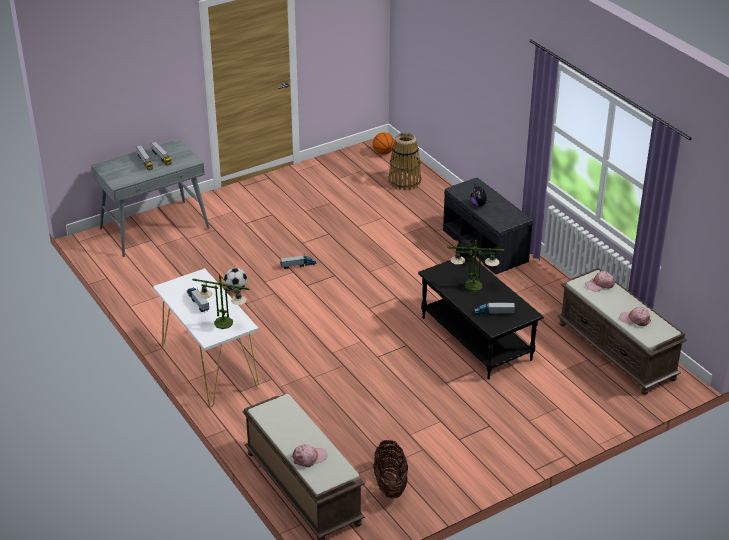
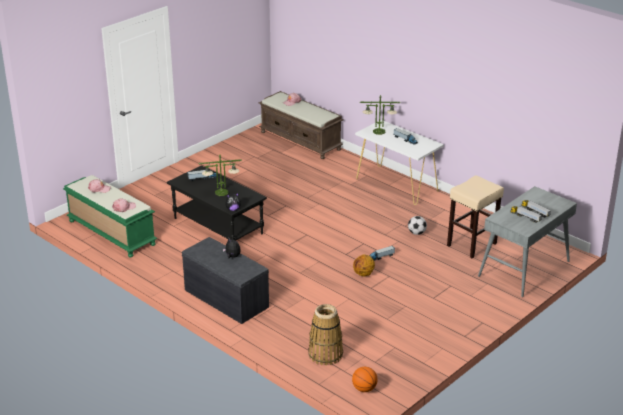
camera: 165 degrees right, 5 degrees down
basket [374,440,408,498] -> none
brown bench [557,268,687,395] -> green bench [63,175,157,258]
none -> basketball [353,254,375,276]
none -> beige stool [447,175,504,259]

